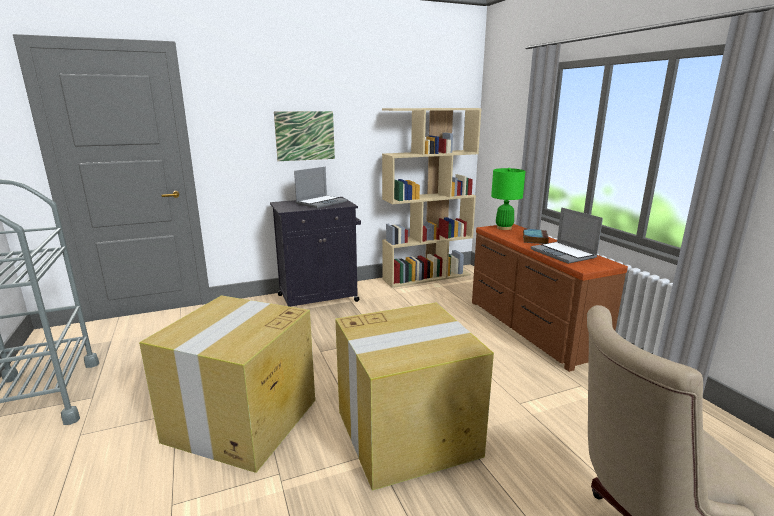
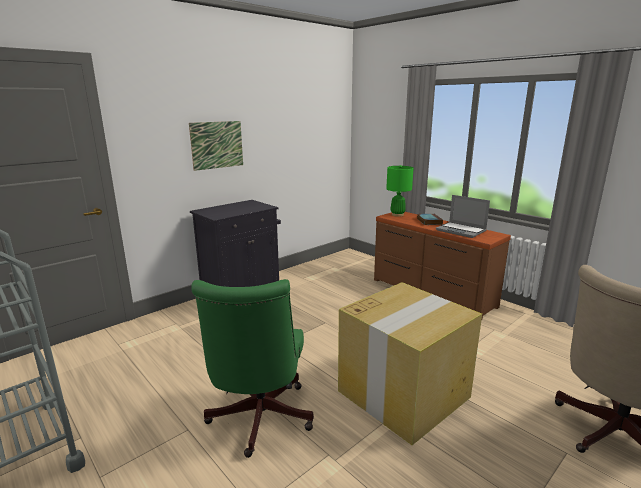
camera: 20 degrees left, 0 degrees up
cardboard box [139,295,315,473] -> green office chair [191,279,314,458]
laptop [294,167,347,208] -> none
beige bookcase [382,108,482,288] -> none

